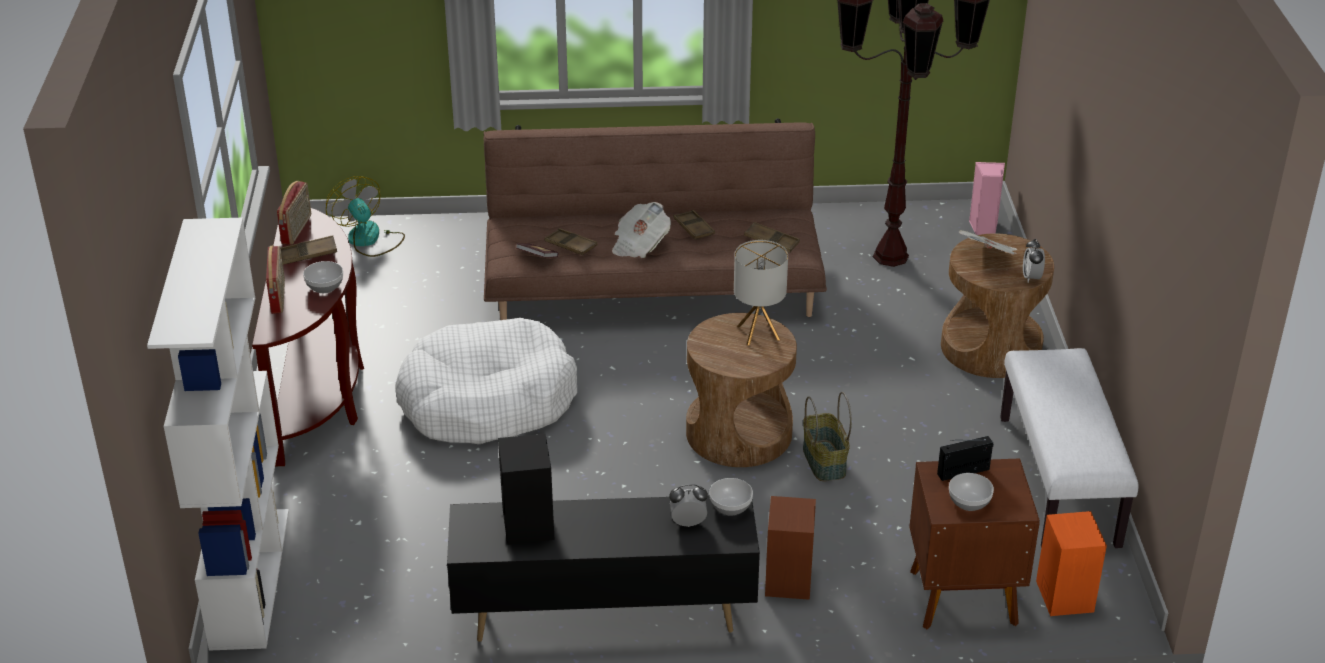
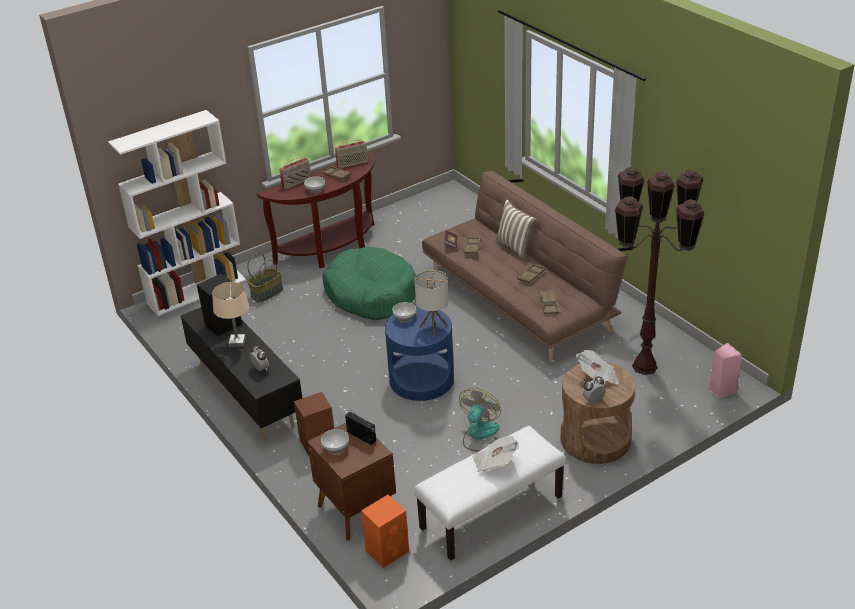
camera: 60 degrees right, 0 degrees up
fan [326,176,405,257] -> fan moved to [459,388,501,452]
white dog bed [395,318,577,444] -> green dog bed [323,247,416,320]
newspaper [612,202,671,258] -> newspaper moved to [473,436,519,472]
brown side table [686,313,797,467] -> blue side table [385,306,454,401]
bowl [709,478,753,516] -> bowl moved to [392,302,416,322]
basket [803,392,852,481] -> basket moved to [247,253,283,303]
none -> beige table lamp [212,282,249,347]
none -> pillow [495,200,537,260]

